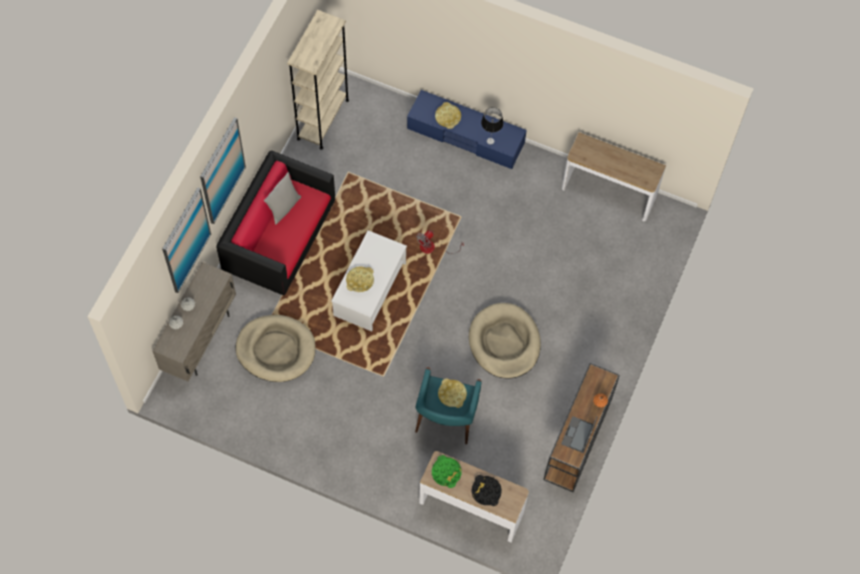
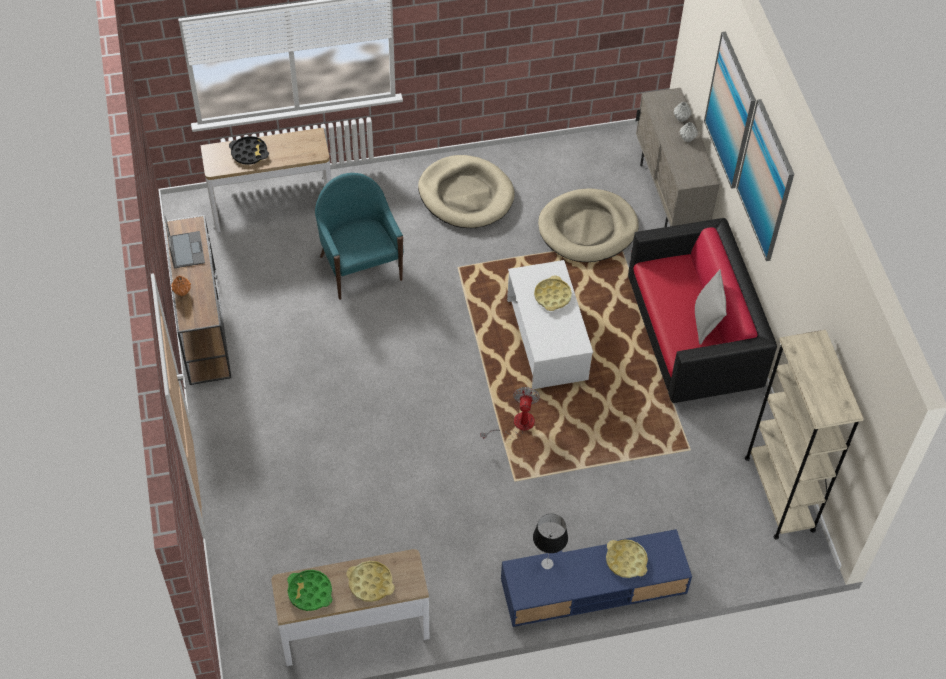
camera: 145 degrees right, 10 degrees down
green tray [432,455,461,488] -> green tray moved to [287,570,332,611]
yellow tray [438,378,467,408] -> yellow tray moved to [346,561,395,602]
beige dog bed [469,303,541,379] -> beige dog bed moved to [418,155,515,228]

